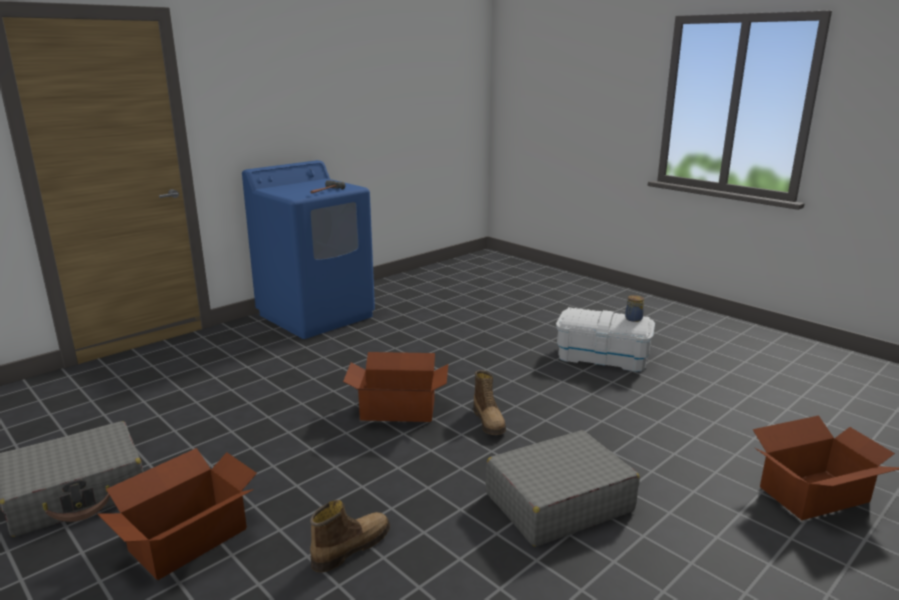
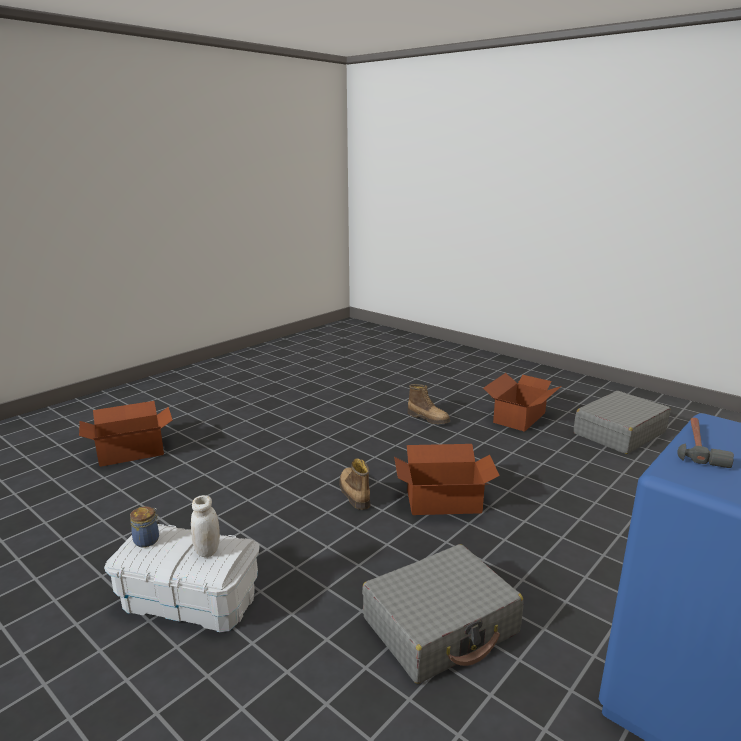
camera: 175 degrees right, 0 degrees up
boot [310,500,390,572] -> boot turned 90 degrees counterclockwise [408,384,450,424]
grey suitcase [486,430,640,547] -> grey suitcase moved to [362,544,523,684]
none -> white jar [191,495,220,557]

